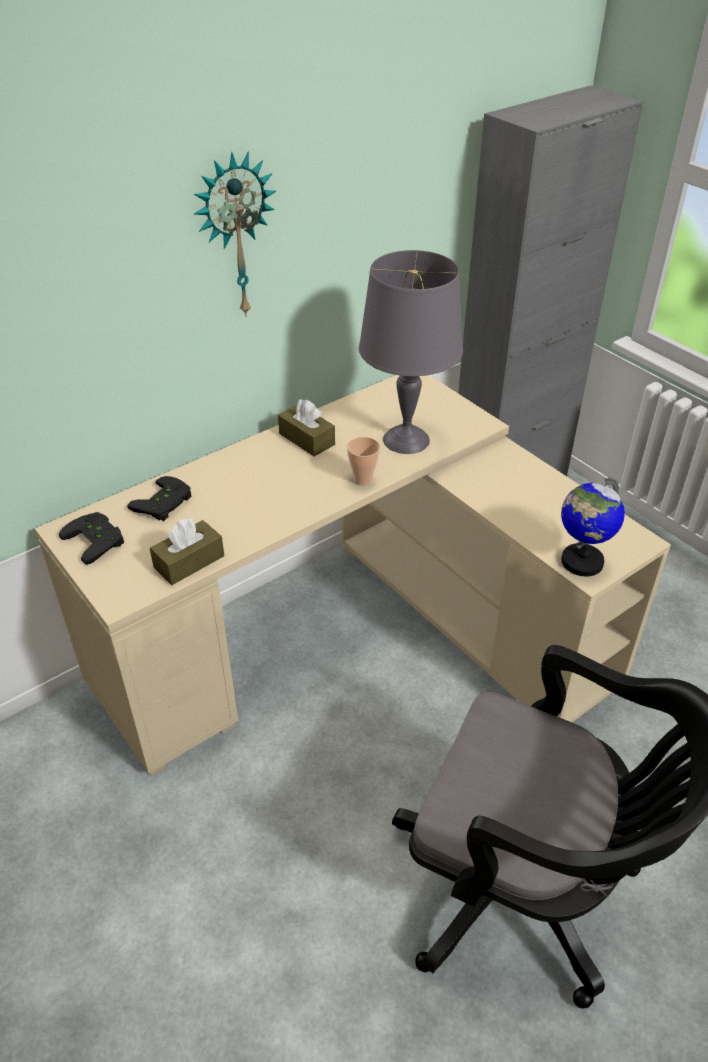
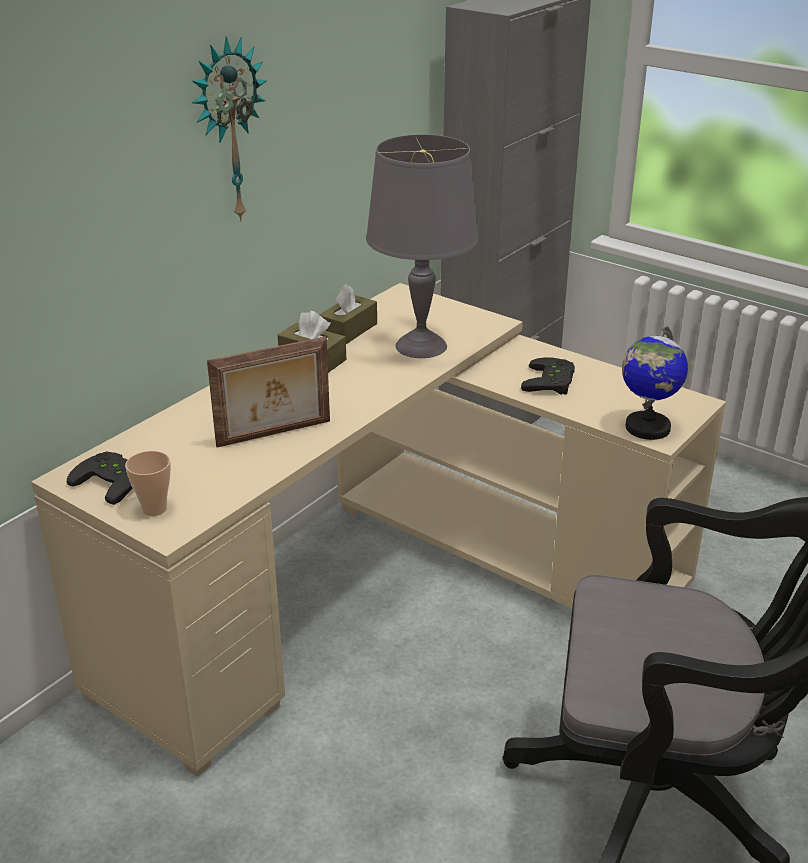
camera: 15 degrees left, 10 degrees down
black game controller [127,476,192,521] -> black game controller moved to [521,357,575,395]
brown tissue box [150,518,224,585] -> brown tissue box moved to [319,284,377,344]
cup [347,437,380,486] -> cup moved to [125,451,171,516]
none -> picture frame [207,336,330,448]

